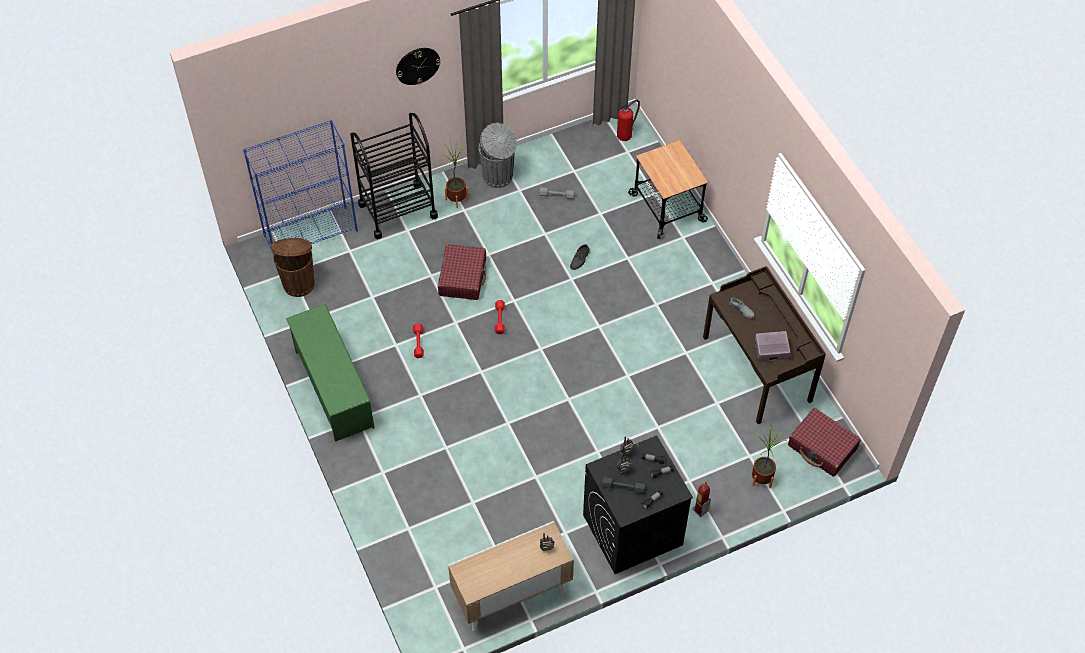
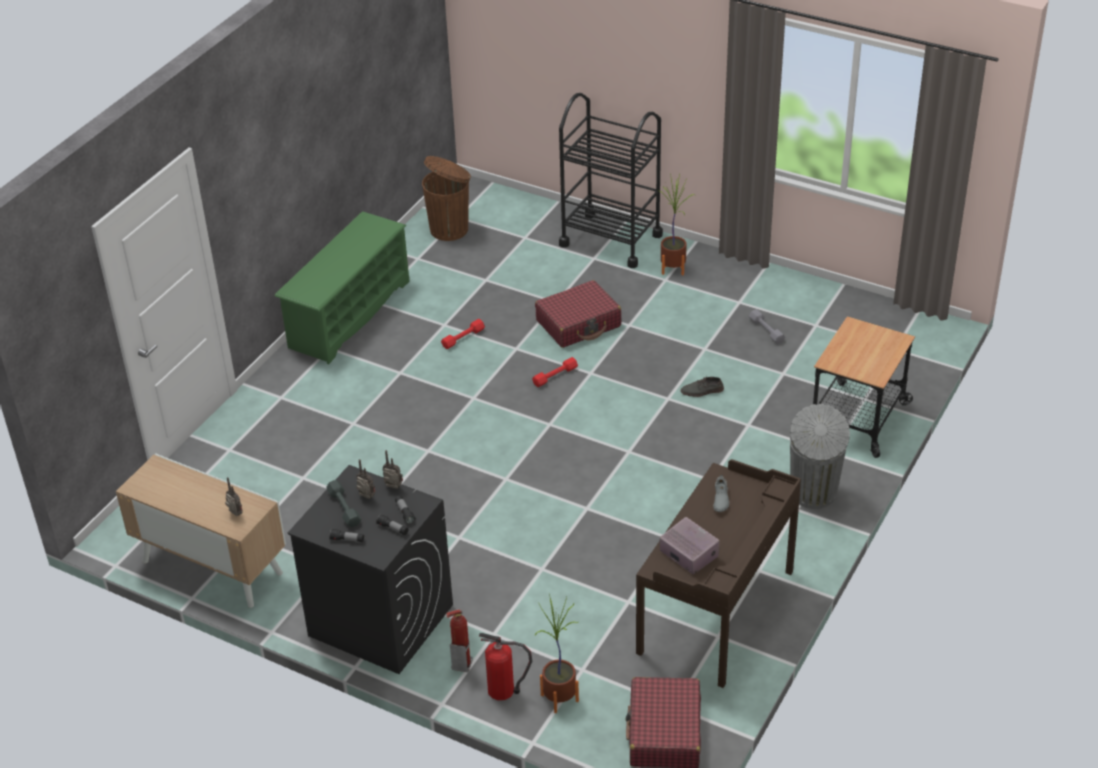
camera: 55 degrees right, 15 degrees down
blue bookcase [243,120,358,255] -> none
wall clock [396,48,440,85] -> none
grey trash can [479,123,517,188] -> grey trash can moved to [790,404,850,509]
fire extinguisher [617,99,640,141] -> fire extinguisher moved to [479,633,532,700]

